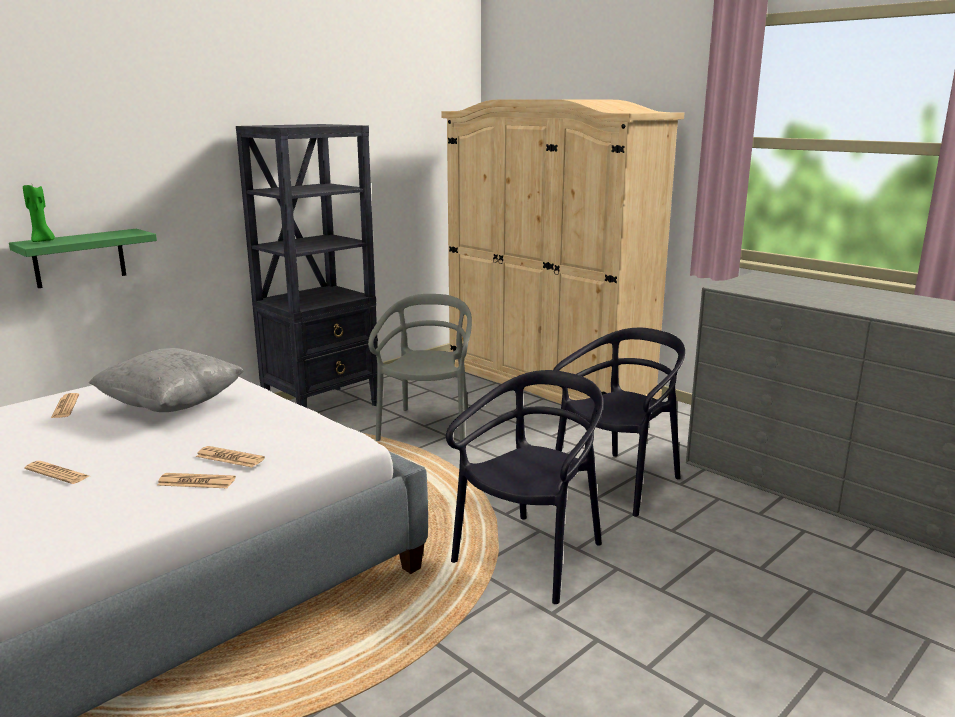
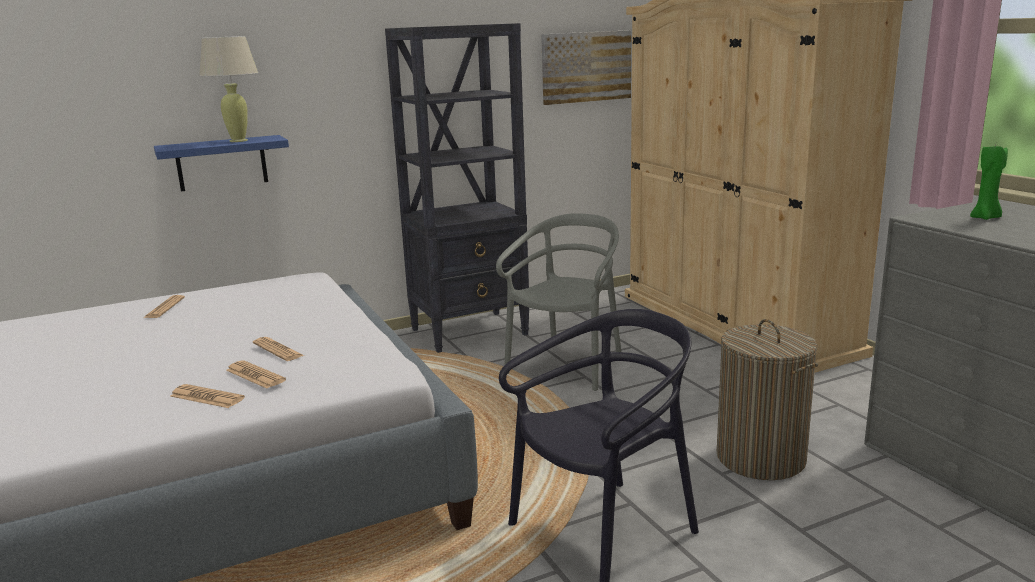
camera: 20 degrees right, 0 degrees up
green shelf [9,229,157,288] -> blue shelf [154,135,289,192]
green candle [23,185,55,242] -> green candle moved to [970,145,1008,220]
newspaper [24,461,89,484] -> newspaper moved to [253,337,304,361]
grey pillow [89,348,244,412] -> none
black chair [553,328,685,517] -> laundry basket [717,319,818,480]
none -> beige table lamp [199,36,258,142]
none -> picture [541,30,632,105]

